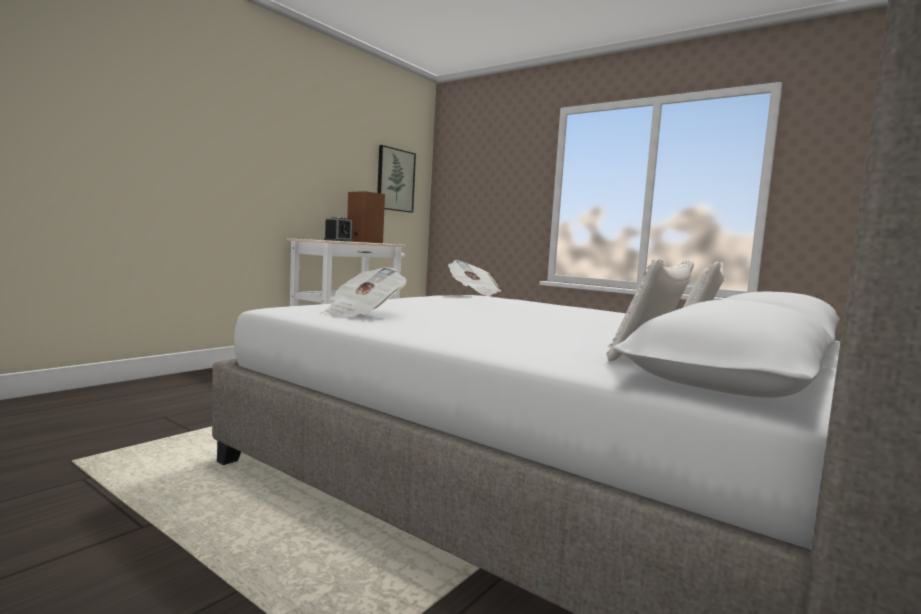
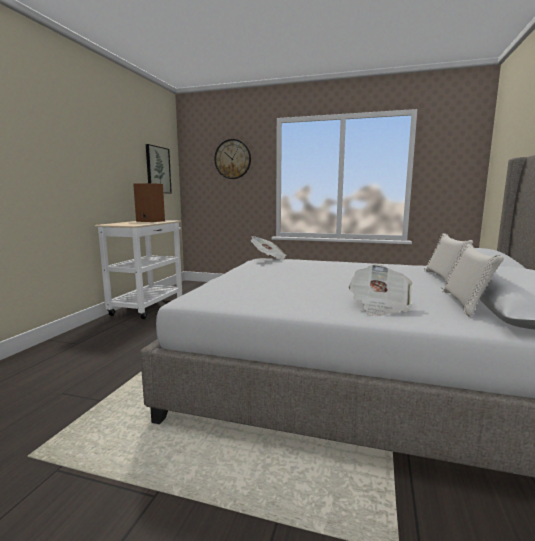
camera: 20 degrees left, 5 degrees up
newspaper [323,267,407,317] -> newspaper moved to [348,264,412,316]
alarm clock [324,217,352,242] -> none
none -> wall clock [214,139,251,179]

